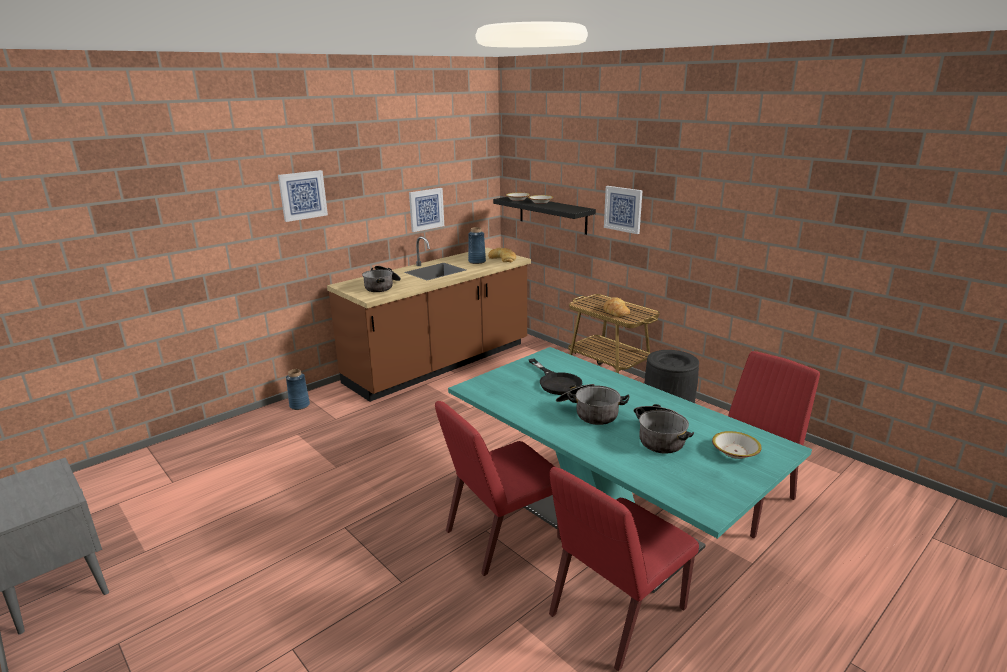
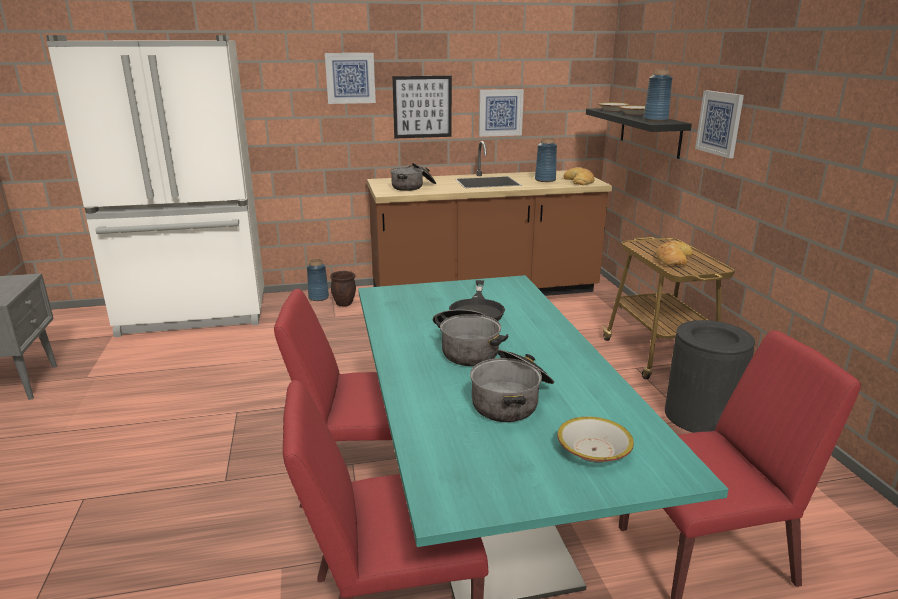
camera: 30 degrees right, 0 degrees up
none -> white fridge [46,35,264,337]
none -> brown planter [330,271,356,306]
none -> picture [392,76,452,138]
none -> blue vase [643,70,672,121]

